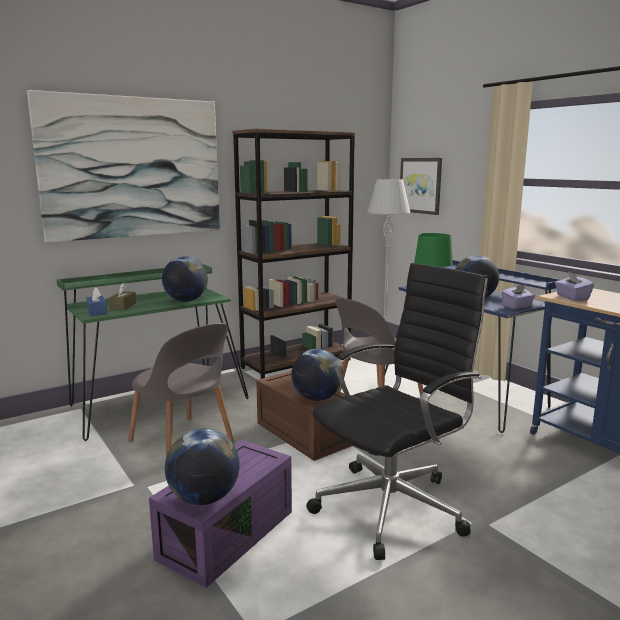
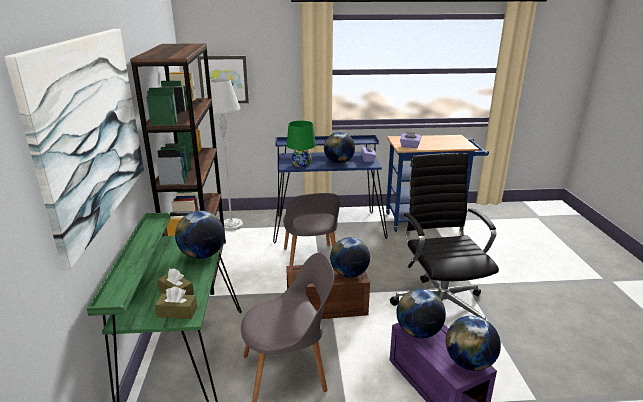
camera: 60 degrees left, 10 degrees up
blue tissue box [86,287,107,316] -> brown tissue box [155,287,197,319]
none -> globe [396,289,446,338]

